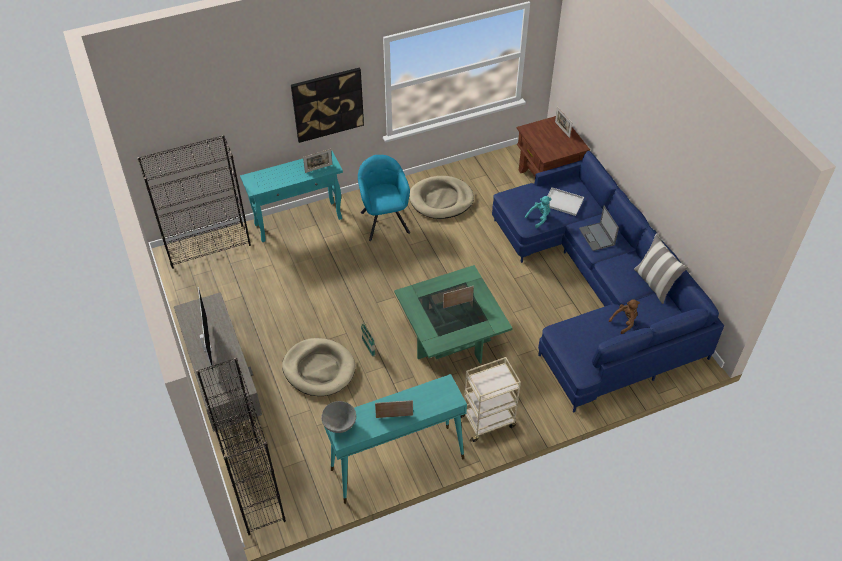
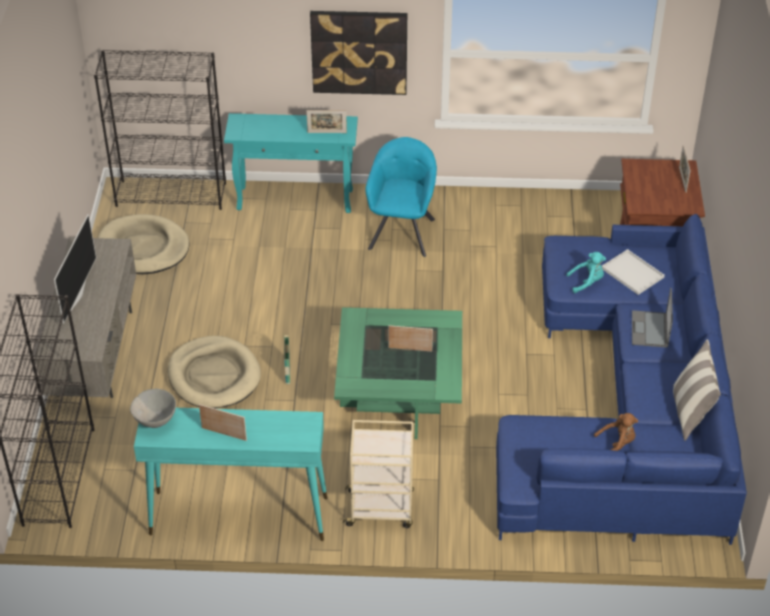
camera: 25 degrees right, 5 degrees down
beige dog bed [409,176,474,219] -> beige dog bed moved to [98,214,189,274]

